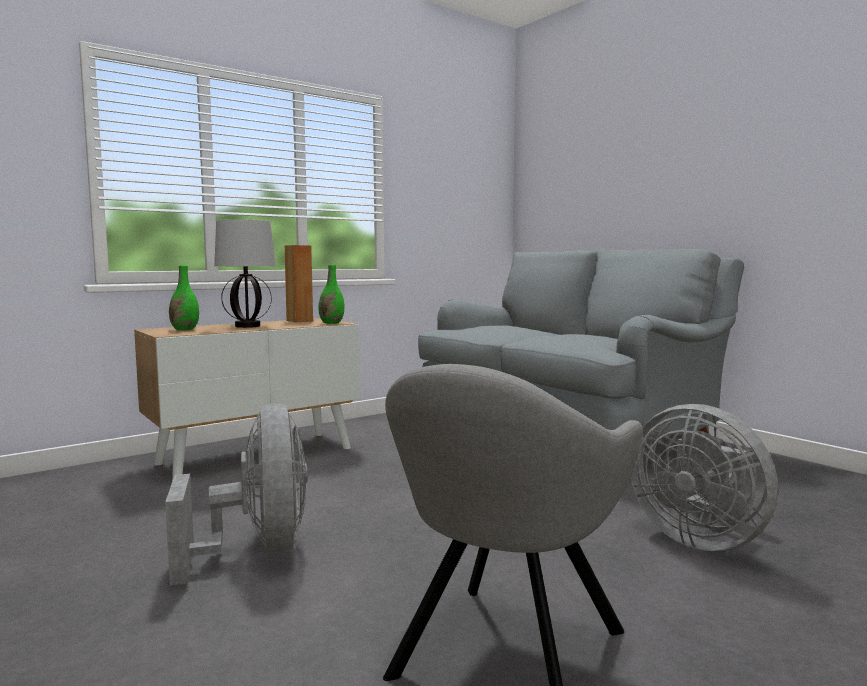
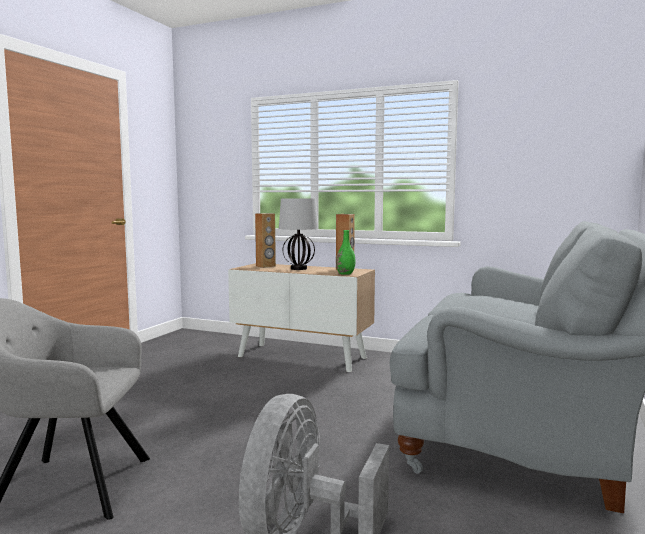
camera: 60 degrees right, 0 degrees up
grey fan [165,404,308,585] -> none
green vase [169,265,199,330] -> brown speaker [255,213,276,268]

